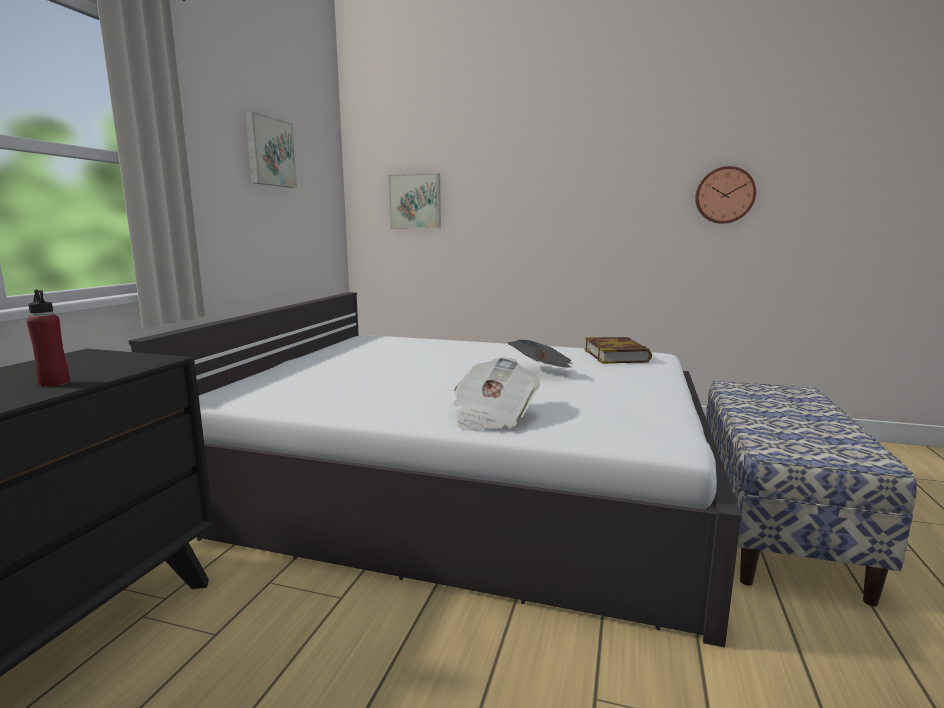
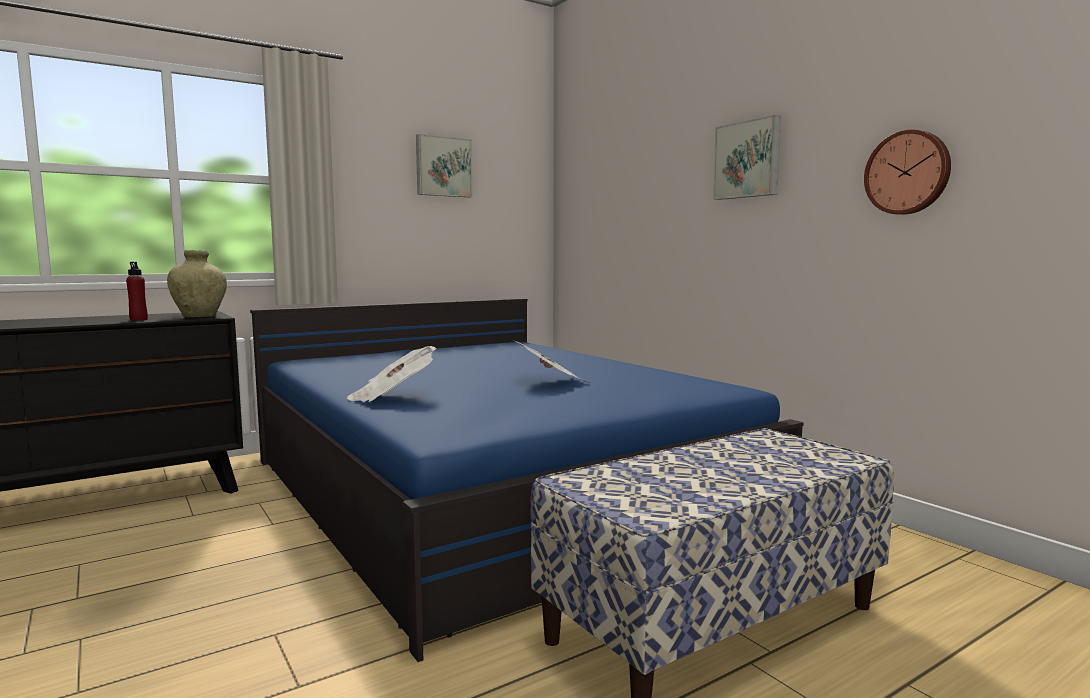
camera: 40 degrees right, 5 degrees down
white bed [129,292,742,647] -> blue bed [250,298,804,662]
picture [388,173,441,228] -> picture moved to [713,115,781,200]
book [584,337,652,364] -> none
none -> beige vase [167,250,227,317]

